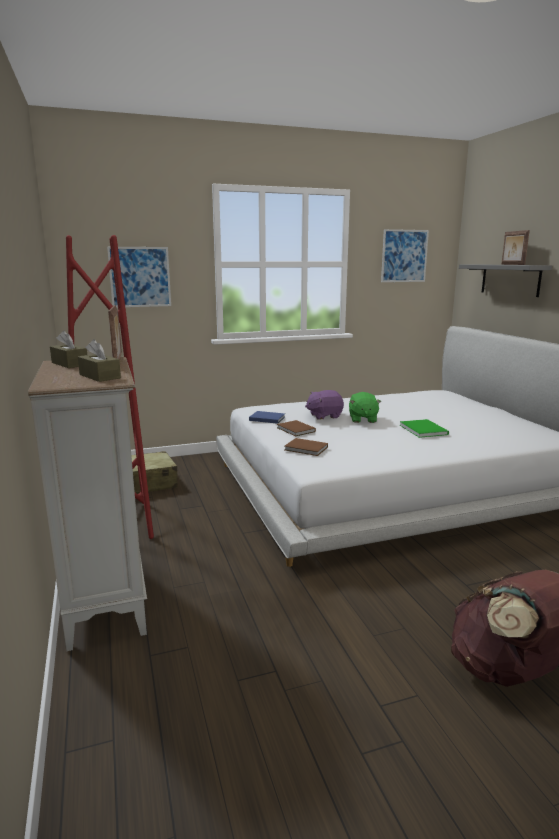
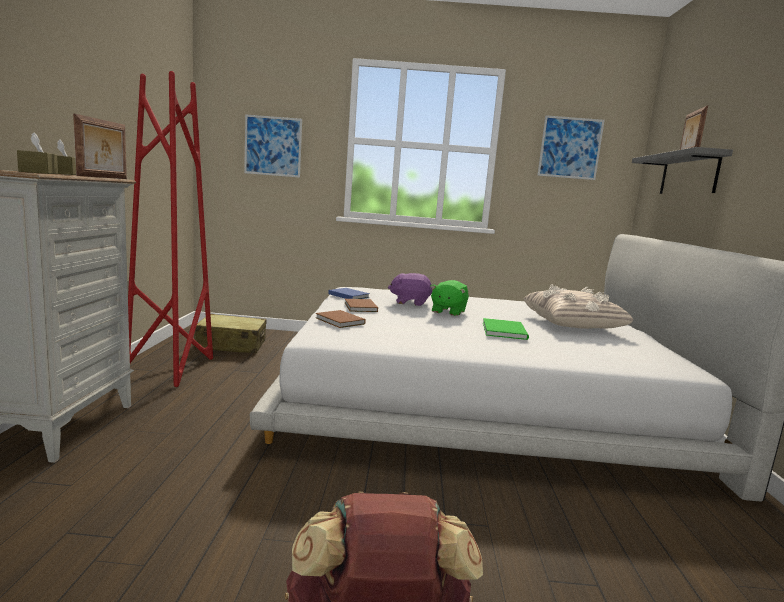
camera: 20 degrees right, 5 degrees down
none -> beige pillow [524,284,633,329]

